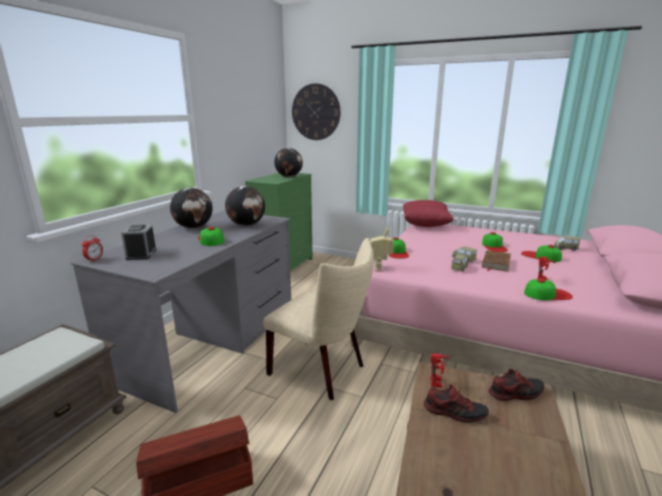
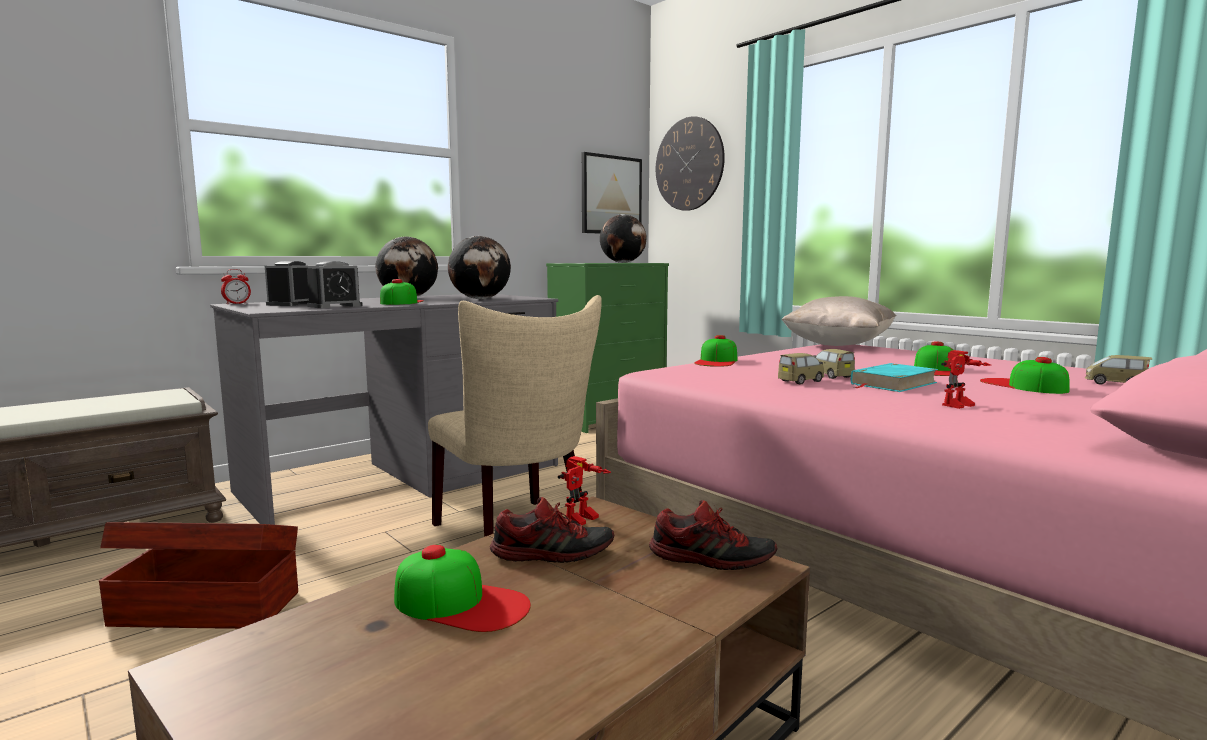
camera: 25 degrees right, 10 degrees down
toy robot [370,227,394,271] -> none
red pillow [403,200,454,227] -> beige pillow [781,296,897,346]
shoe [424,384,489,423] -> shoe turned 45 degrees counterclockwise [490,497,614,563]
brown book [482,250,511,272] -> turquoise book [851,363,938,392]
cap [524,278,573,301] -> cap moved to [394,545,531,632]
none -> alarm clock [307,261,363,308]
none -> picture [582,152,642,233]

